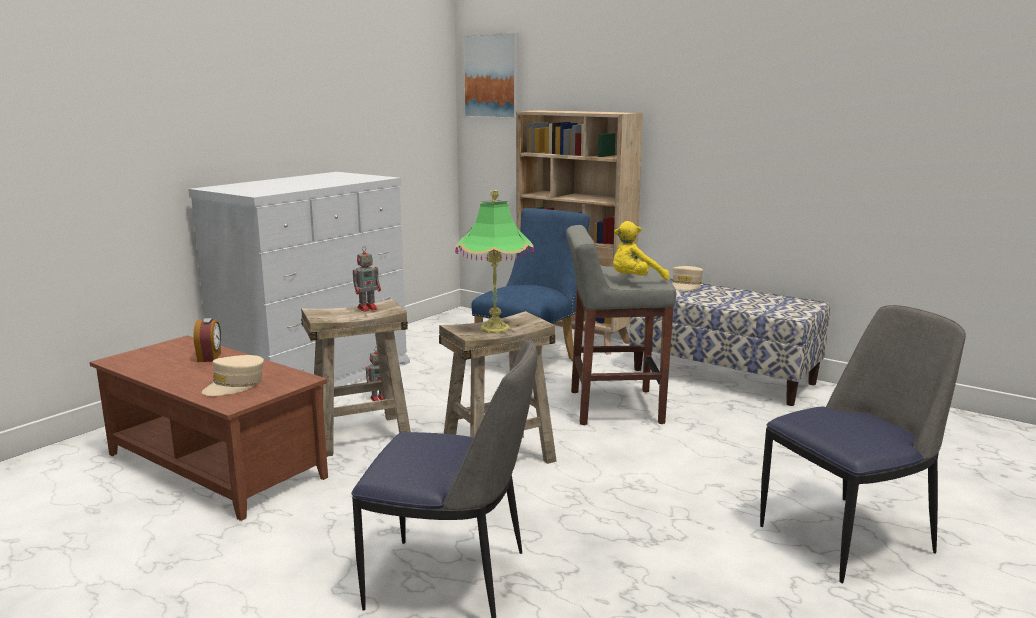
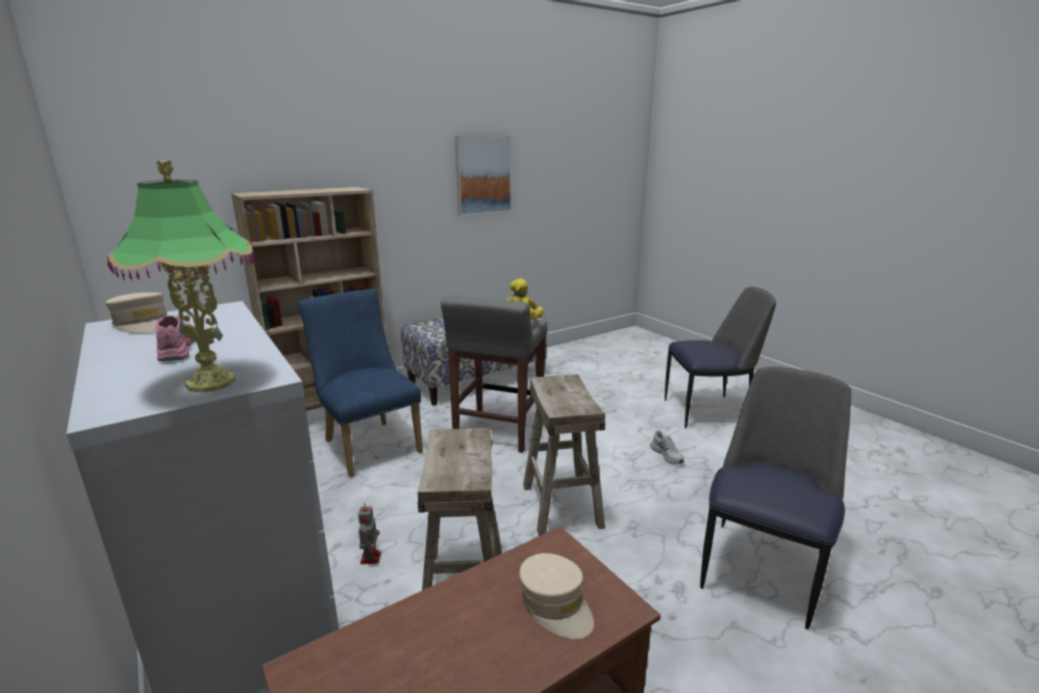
camera: 70 degrees left, 5 degrees up
alarm clock [193,318,221,362] -> none
toy robot [353,246,381,312] -> none
table lamp [455,190,534,333] -> table lamp moved to [107,160,255,392]
picture [462,33,519,119] -> picture moved to [455,136,512,216]
beige cap [672,266,703,290] -> beige cap moved to [105,292,167,333]
chair [760,305,966,583] -> chair turned 90 degrees clockwise [665,287,776,429]
none -> pink shoe [156,315,194,361]
none -> white shoe [650,430,684,464]

